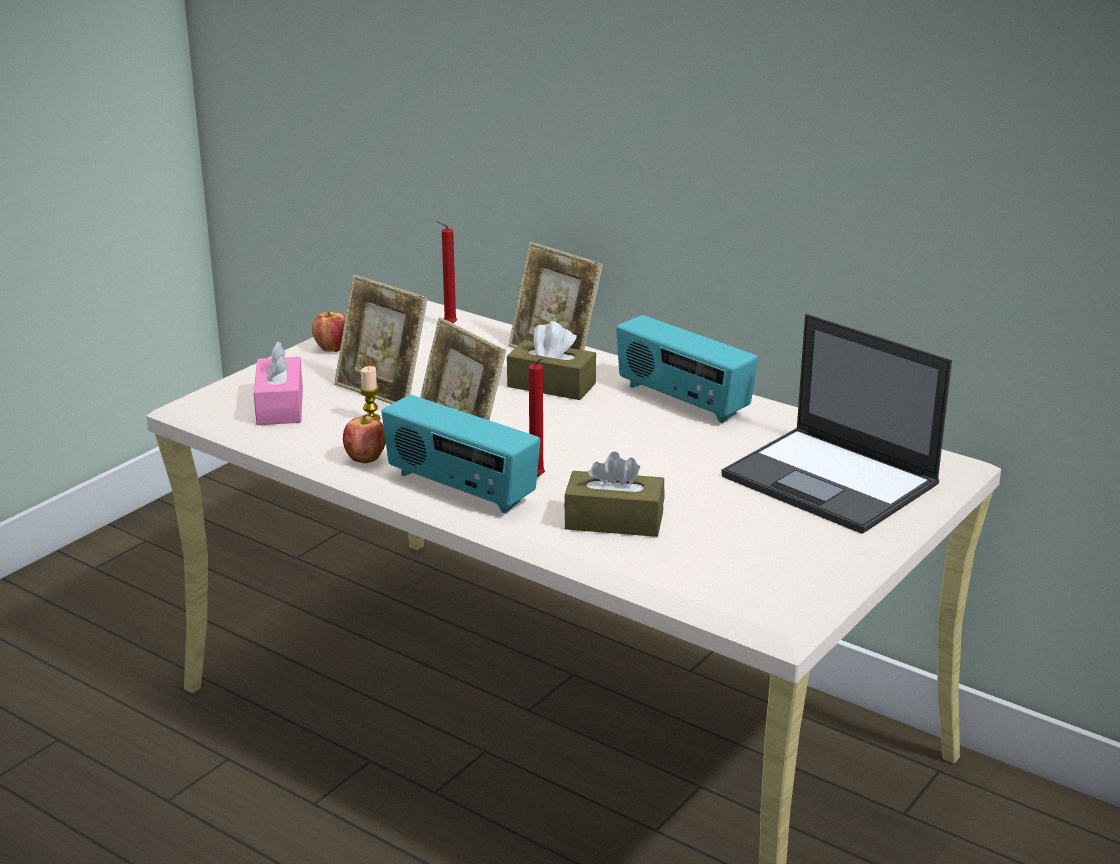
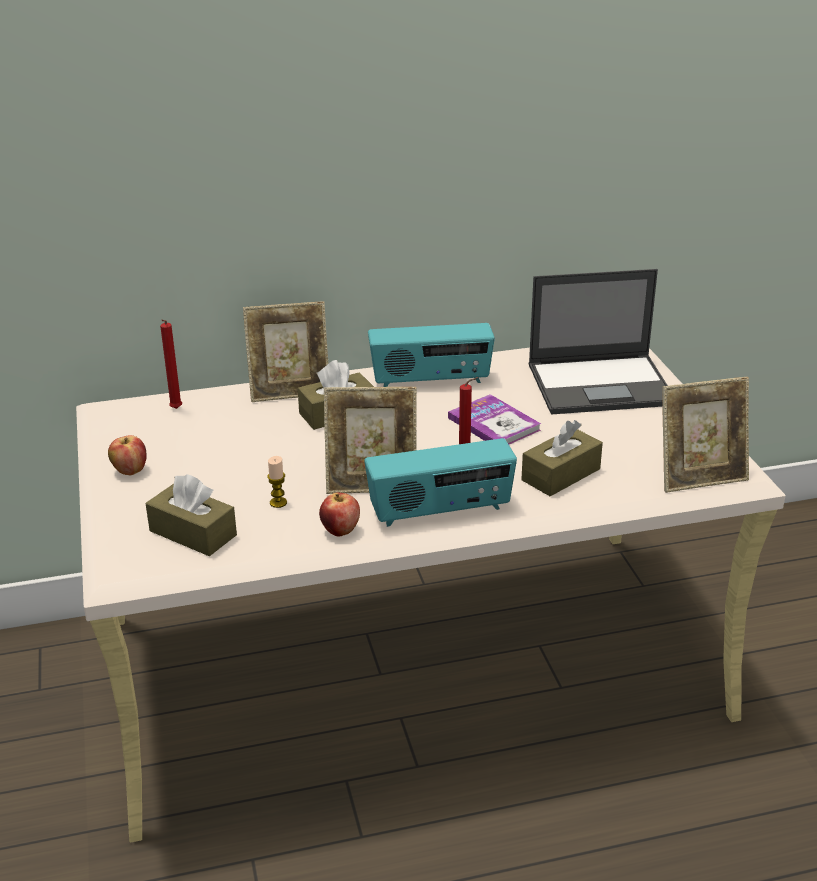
camera: 50 degrees left, 5 degrees up
pink tissue box [253,341,303,425] -> brown tissue box [146,474,237,556]
picture frame [334,275,428,404] -> picture frame moved to [662,377,749,493]
none -> book [448,394,541,444]

